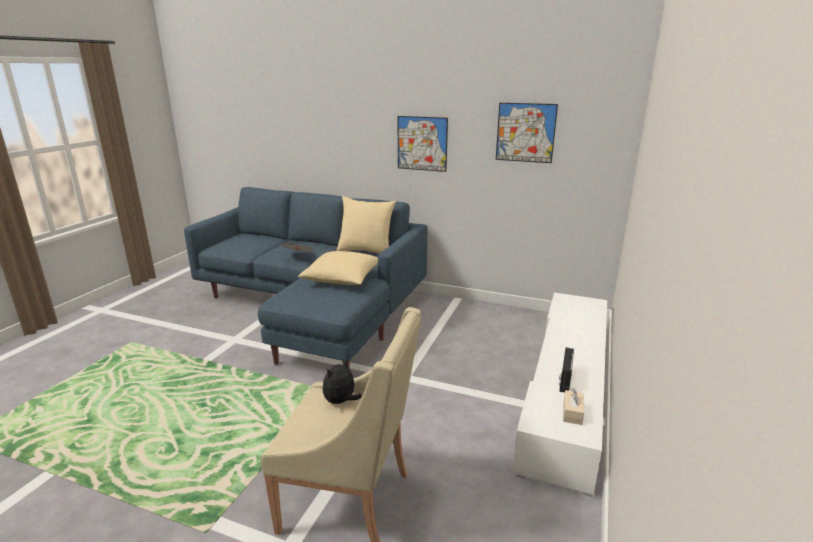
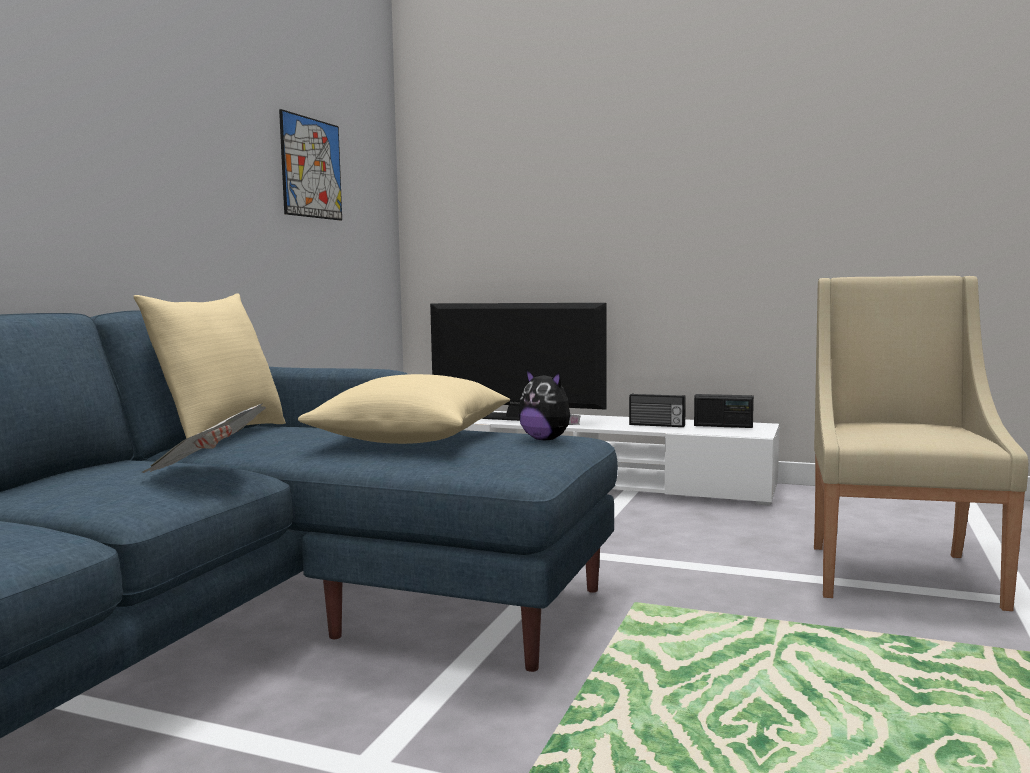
camera: 90 degrees left, 15 degrees down
plush toy [323,359,362,405] -> plush toy moved to [518,369,580,441]
picture [397,116,448,172] -> none
beige tissue box [563,388,584,425] -> radio [694,394,754,428]
none -> television [430,303,607,421]

